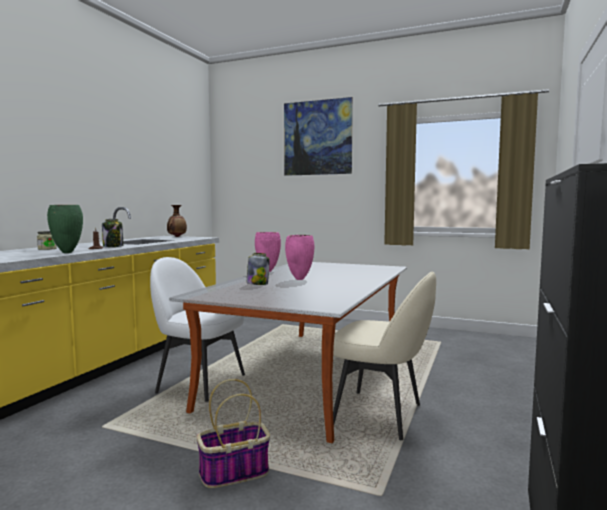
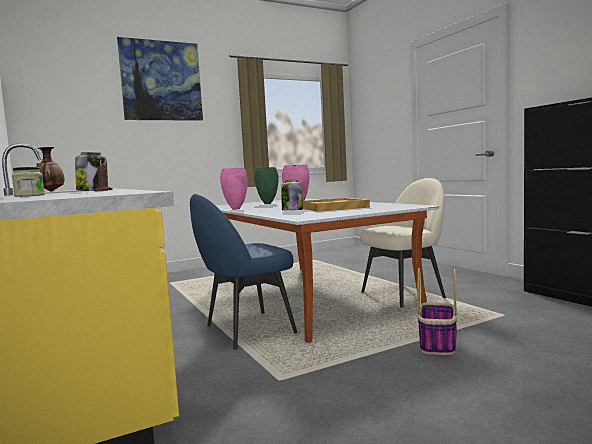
camera: 50 degrees left, 0 degrees up
green vase [47,205,83,253] -> green vase moved to [255,167,279,204]
white chair [150,257,245,402] -> blue chair [190,194,297,350]
none -> beige tray [303,198,370,212]

